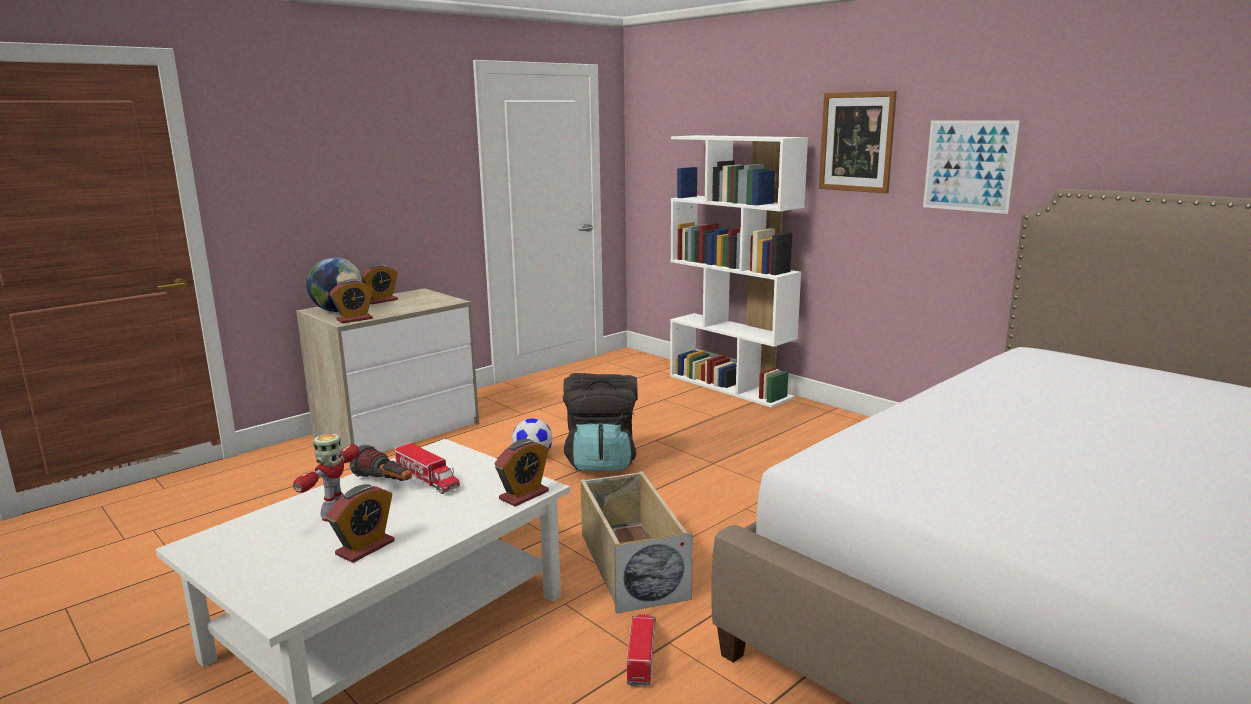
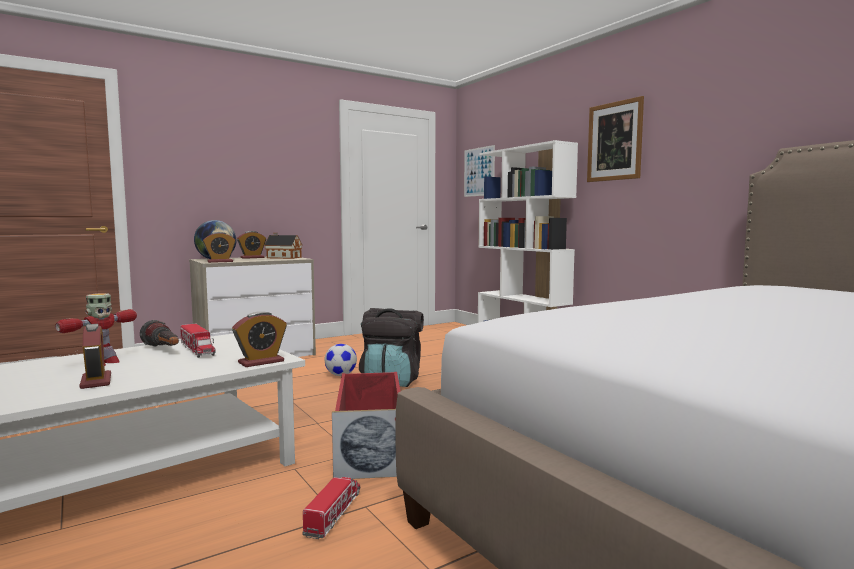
camera: 10 degrees right, 10 degrees down
alarm clock [327,484,395,563] -> alarm clock turned 75 degrees counterclockwise [80,324,111,389]
beige storage box [580,471,693,614] -> red storage box [332,372,400,479]
picture [923,120,1020,214] -> picture moved to [464,145,495,197]
none -> toy house [264,233,302,259]

